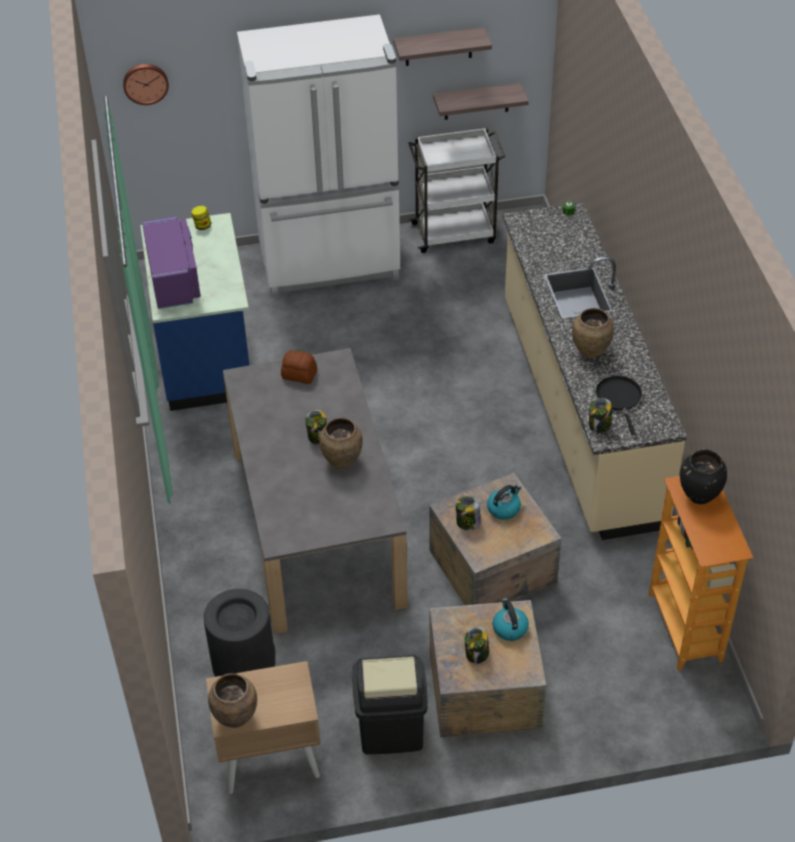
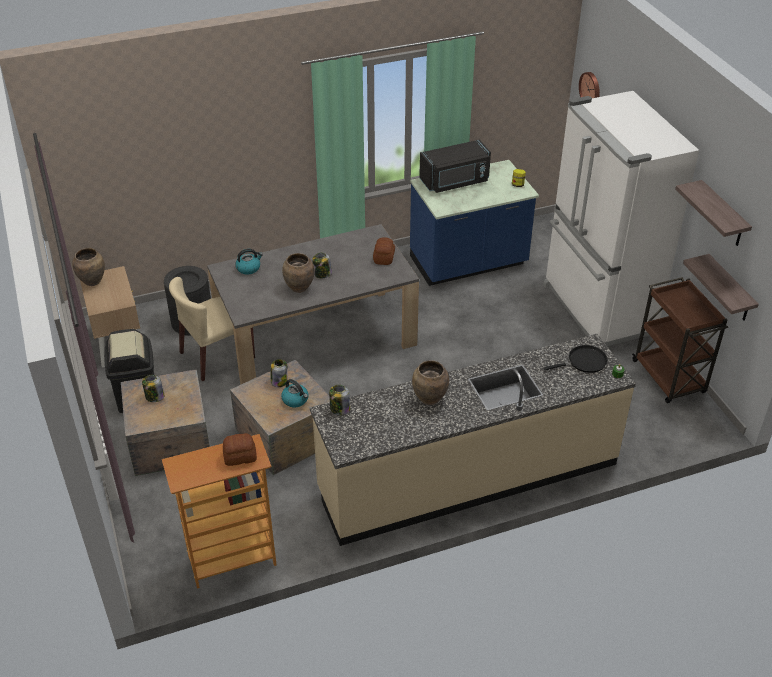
camera: 80 degrees right, 5 degrees down
purple microwave [142,216,201,309] -> black microwave [419,140,491,193]
white cart [408,128,505,253] -> brown cart [632,277,728,403]
kettle [493,598,529,641] -> kettle moved to [235,249,263,274]
black frying pan [596,376,642,435] -> black frying pan moved to [544,345,608,373]
black vase [680,449,727,504] -> bread [223,433,257,466]
none -> beige chair [169,277,255,381]

